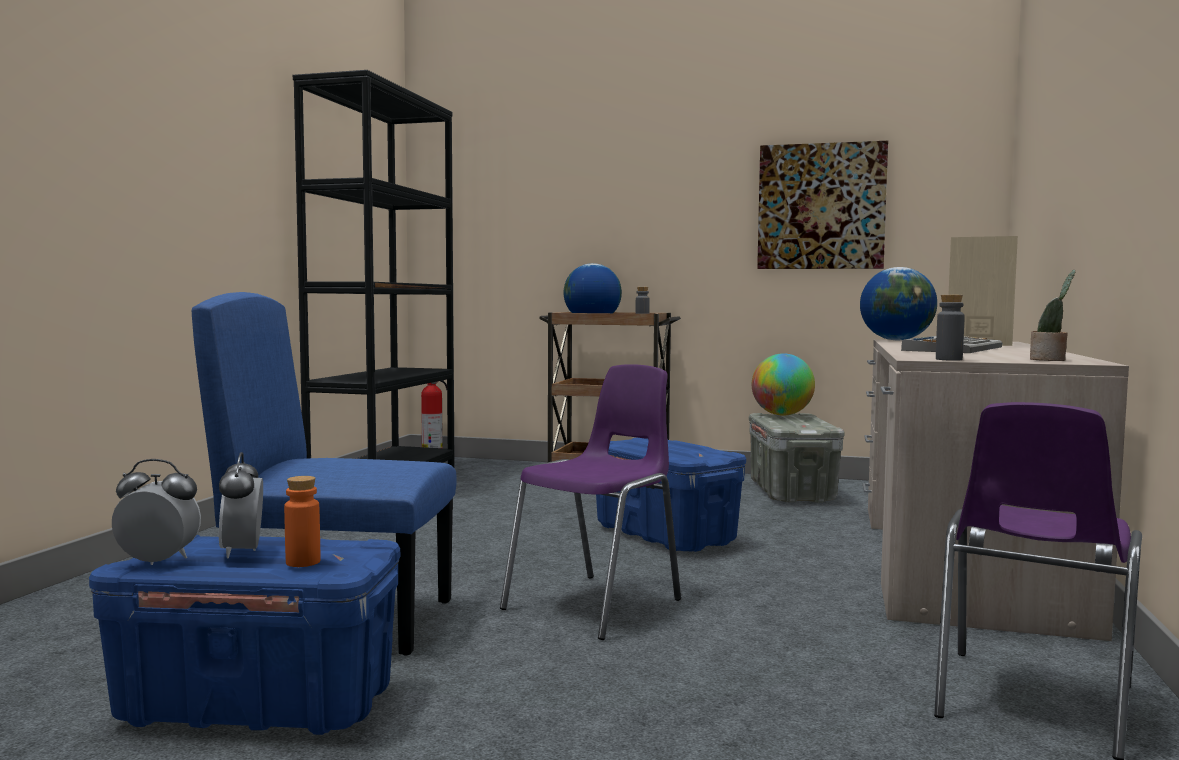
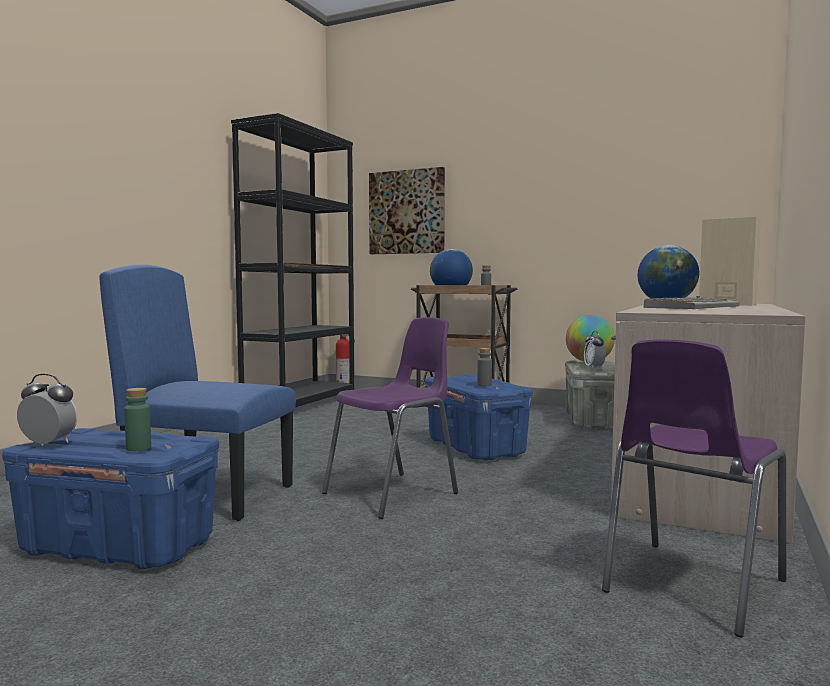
camera: 10 degrees right, 0 degrees up
alarm clock [219,452,263,558] -> alarm clock moved to [584,331,606,368]
orange bottle [284,476,320,567] -> green bottle [124,388,151,451]
picture [757,141,888,269] -> picture moved to [369,167,445,254]
grey bottle [936,295,965,361] -> grey bottle moved to [477,348,492,386]
potted plant [1030,270,1076,361] -> none

